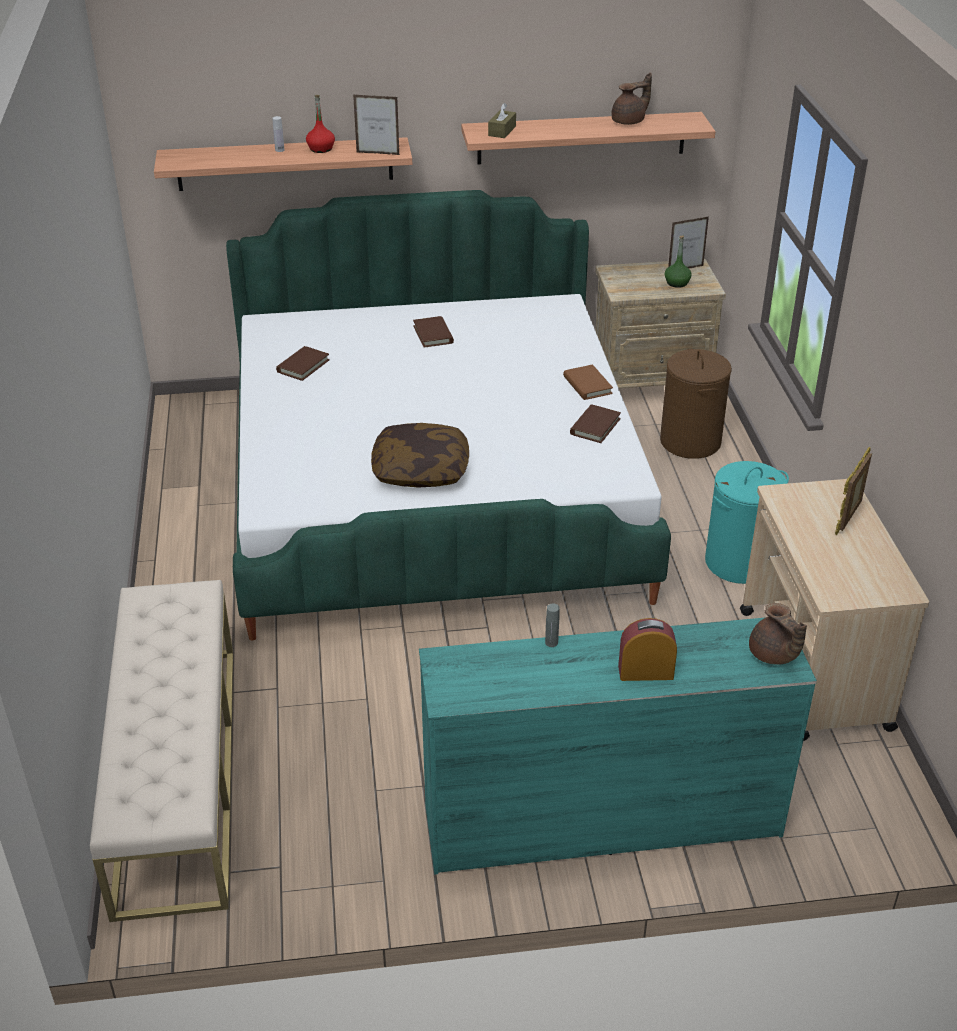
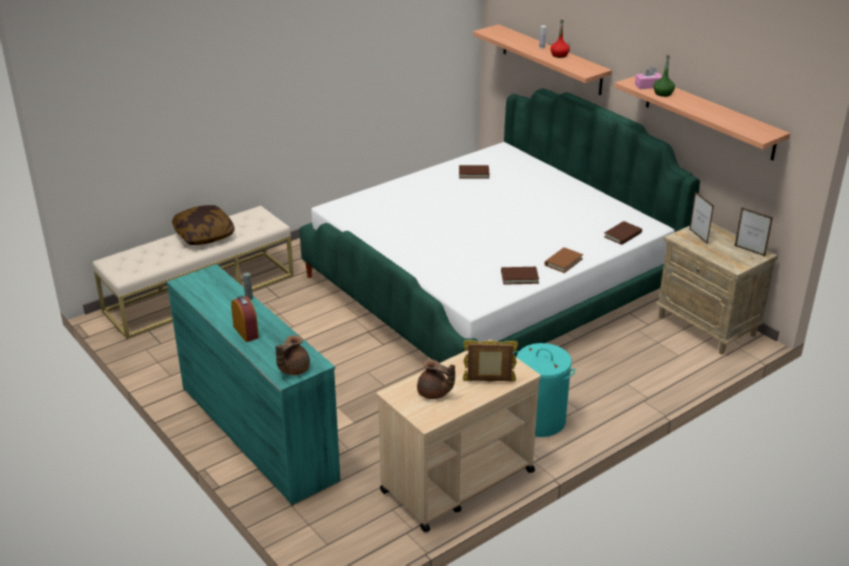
camera: 60 degrees right, 5 degrees down
picture frame [353,94,400,155] -> picture frame moved to [690,192,714,244]
pillow [371,423,469,488] -> pillow moved to [172,205,235,245]
brown book [413,316,454,348] -> brown book moved to [604,221,642,245]
brown tissue box [488,103,516,138] -> pink tissue box [635,66,662,89]
brown teapot [612,73,652,125] -> brown teapot moved to [417,360,455,399]
brown laundry basket [660,349,732,459] -> none
green bottle [665,236,692,288] -> green bottle moved to [653,55,675,97]

